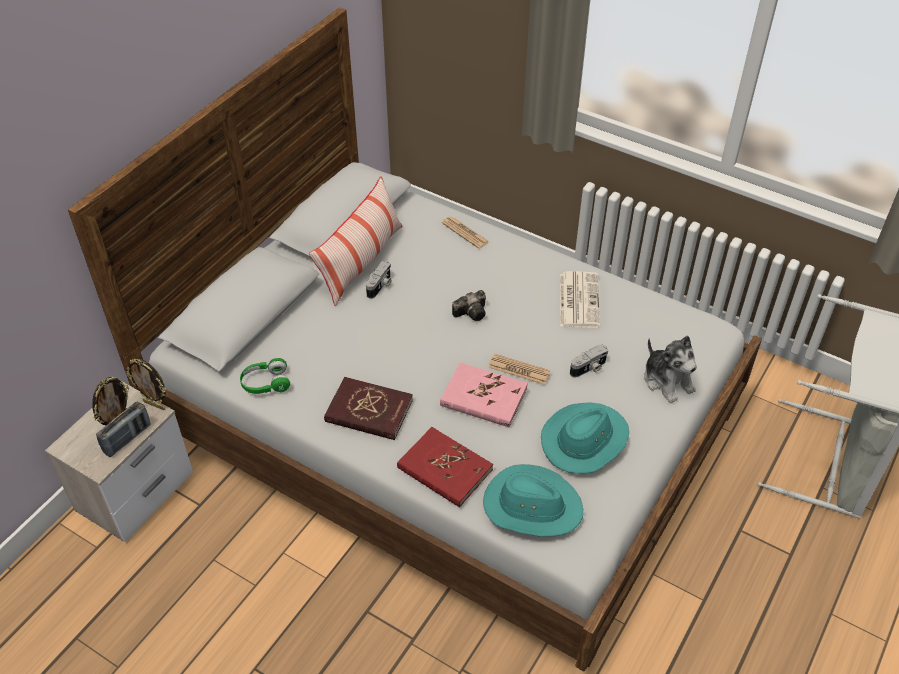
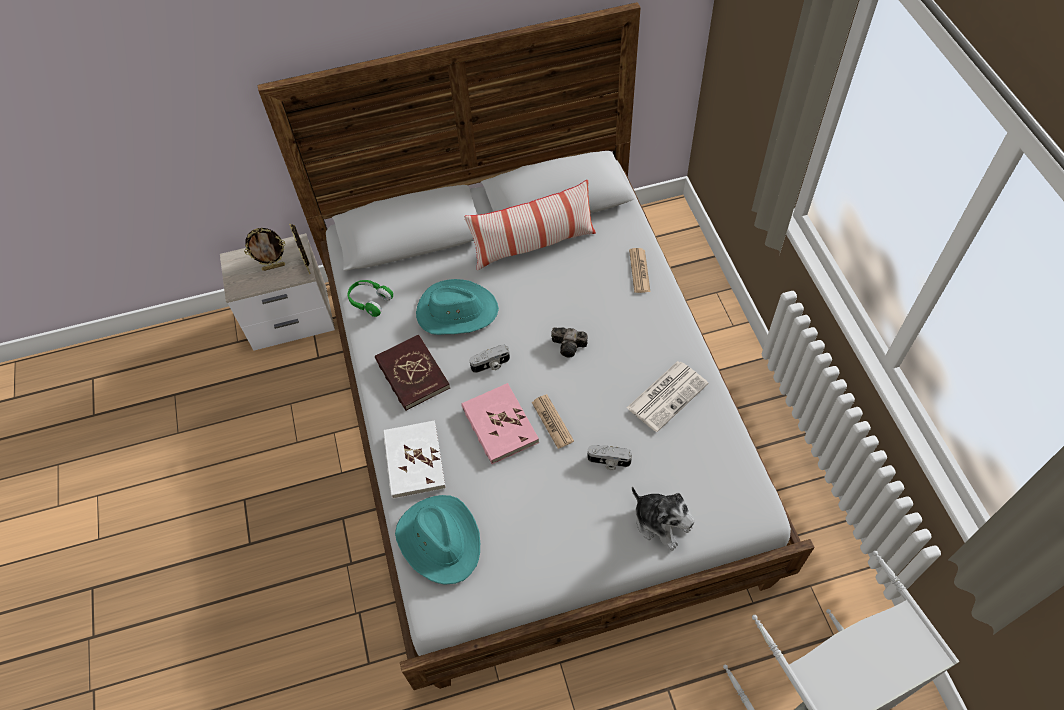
camera: 45 degrees right, 10 degrees up
radio [96,402,150,457] -> none
camera [366,261,391,299] -> camera moved to [470,344,510,373]
red book [397,427,493,507] -> white book [383,420,446,499]
turquoise hat [541,402,629,474] -> turquoise hat moved to [416,279,499,335]
plush toy [644,336,697,403] -> plush toy turned 60 degrees counterclockwise [632,487,695,551]

